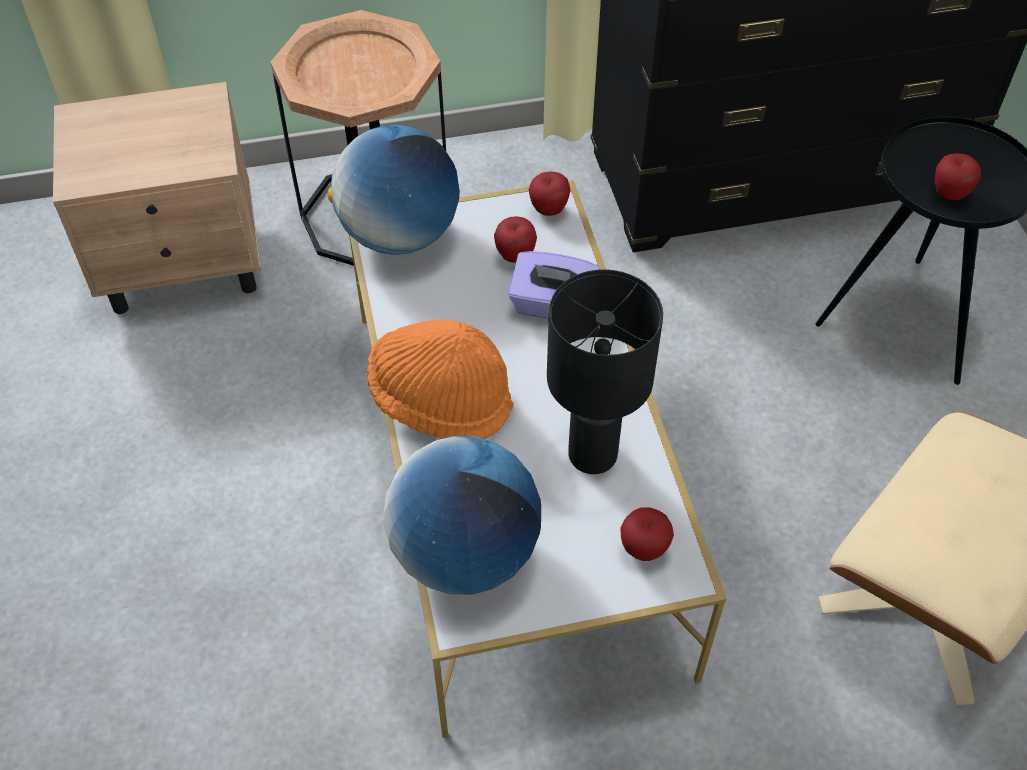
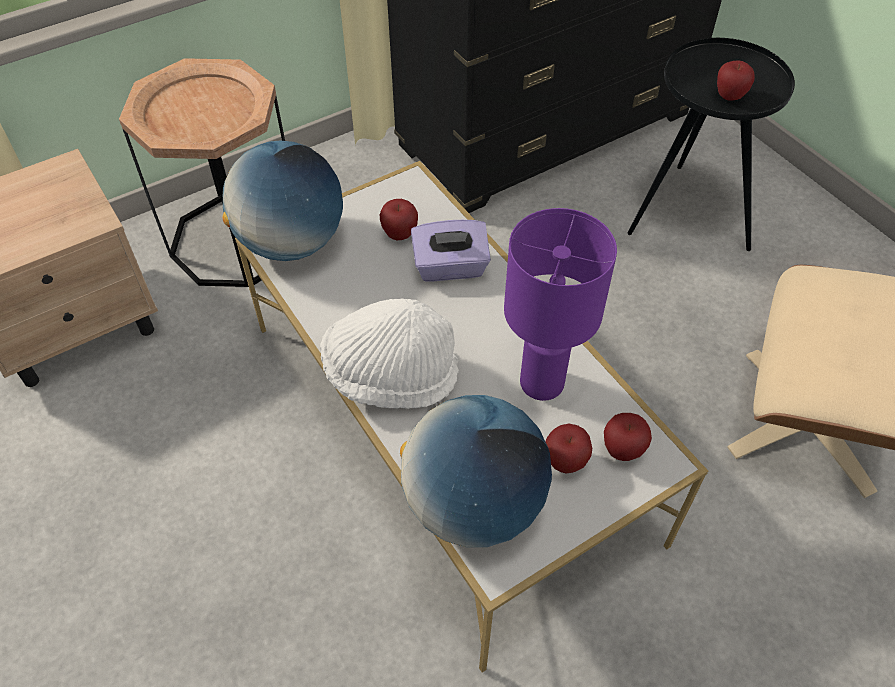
camera: 20 degrees left, 0 degrees up
orange hat [367,320,514,439] -> white hat [320,298,459,409]
apple [529,171,571,216] -> apple moved to [546,424,592,474]
black table lamp [547,269,663,474] -> purple table lamp [504,208,617,401]

